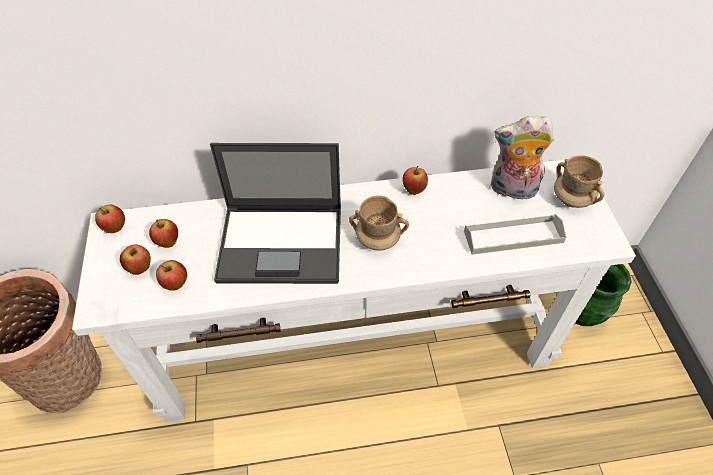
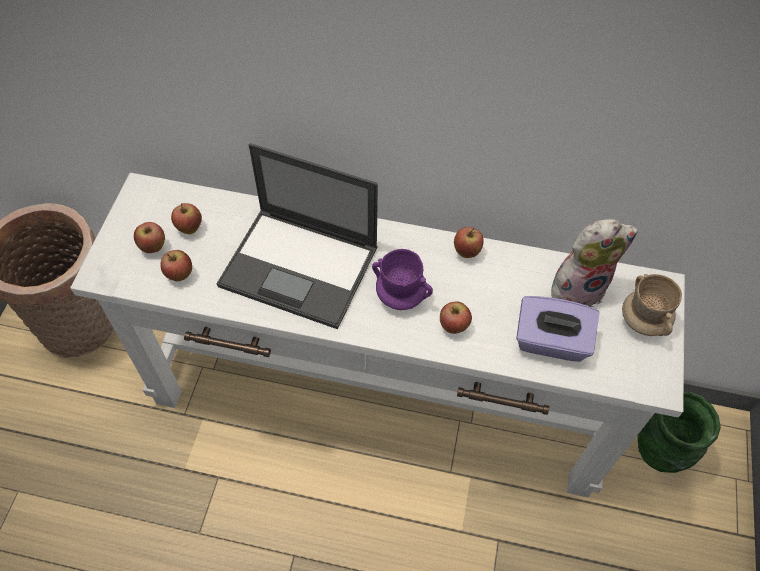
camera: 20 degrees right, 5 degrees up
apple [95,205,125,233] -> apple moved to [440,301,472,334]
beige mug [349,195,409,251] -> purple mug [372,249,433,310]
grey tray [464,214,566,255] -> purple tissue box [516,296,600,362]
plush toy [491,116,554,200] -> plush toy turned 135 degrees clockwise [551,219,638,307]

